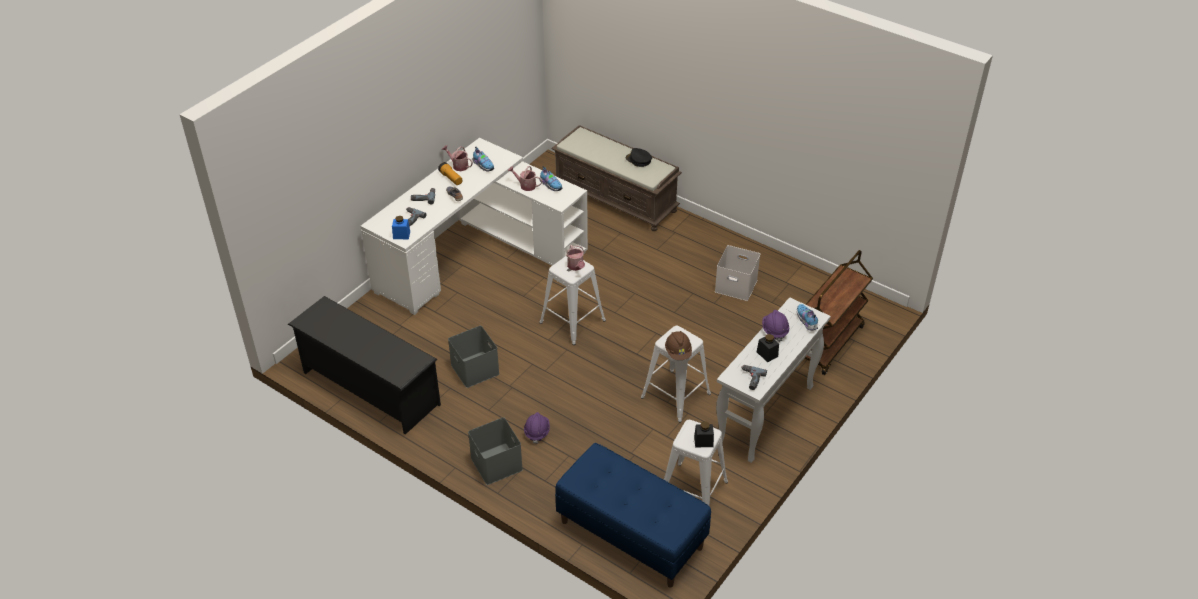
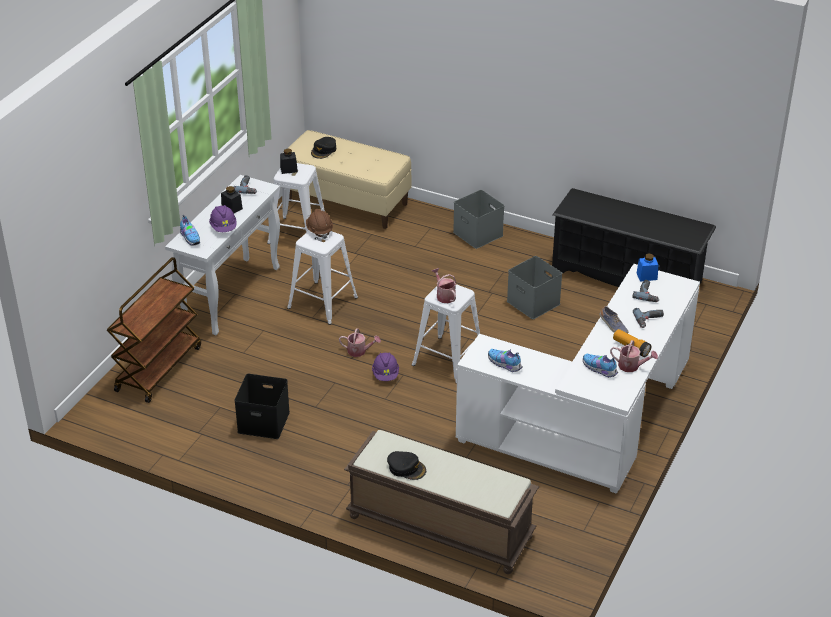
camera: 170 degrees right, 5 degrees down
watering can [508,166,542,191] -> watering can moved to [339,328,381,357]
purple hard hat [524,412,550,444] -> purple hard hat moved to [372,353,399,381]
blue bench [555,443,711,588] -> beige bench [288,130,411,229]
white storage box [715,245,760,301] -> black storage box [234,374,290,439]
none -> black cap [311,137,336,159]

